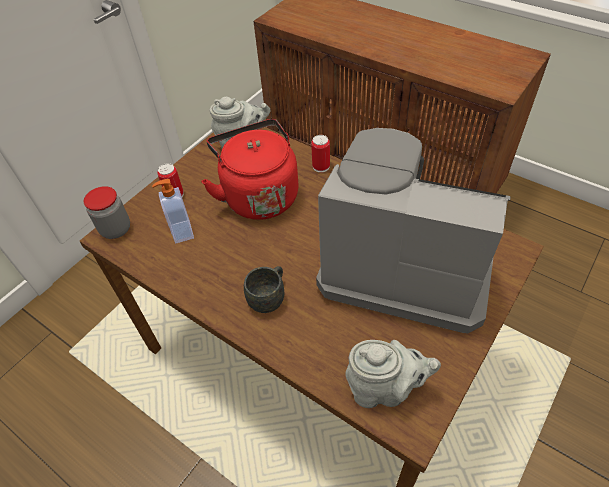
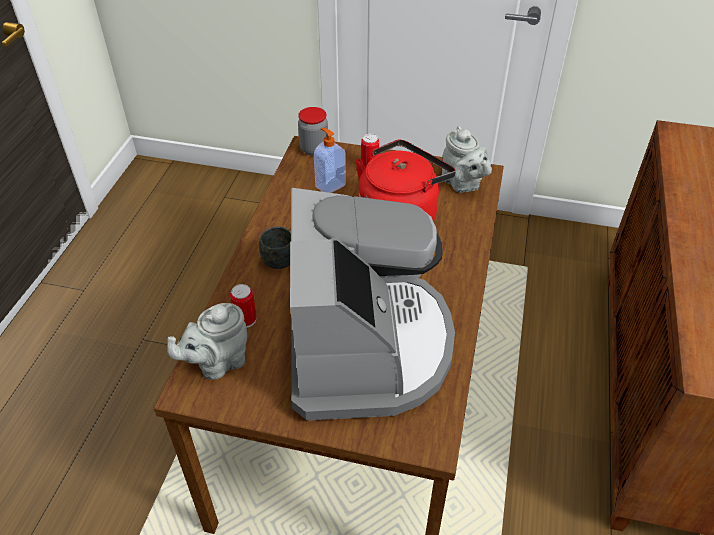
camera: 65 degrees right, 5 degrees down
can [311,135,330,173] -> can moved to [230,284,257,328]
grey teapot [345,340,441,408] -> grey teapot turned 75 degrees clockwise [167,303,247,380]

